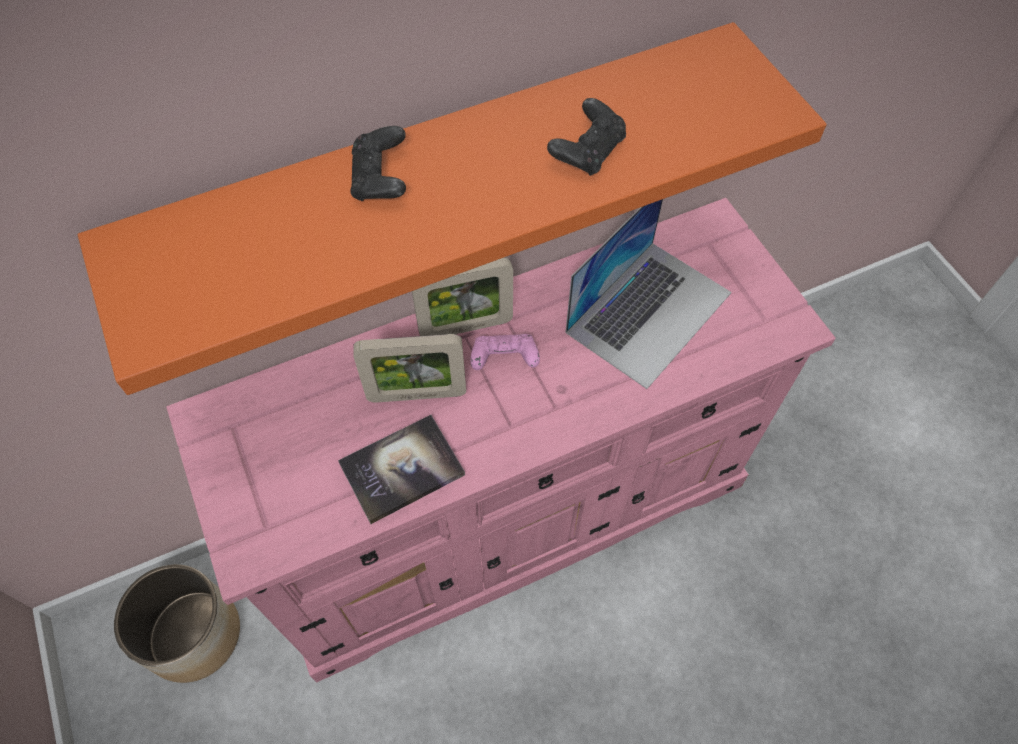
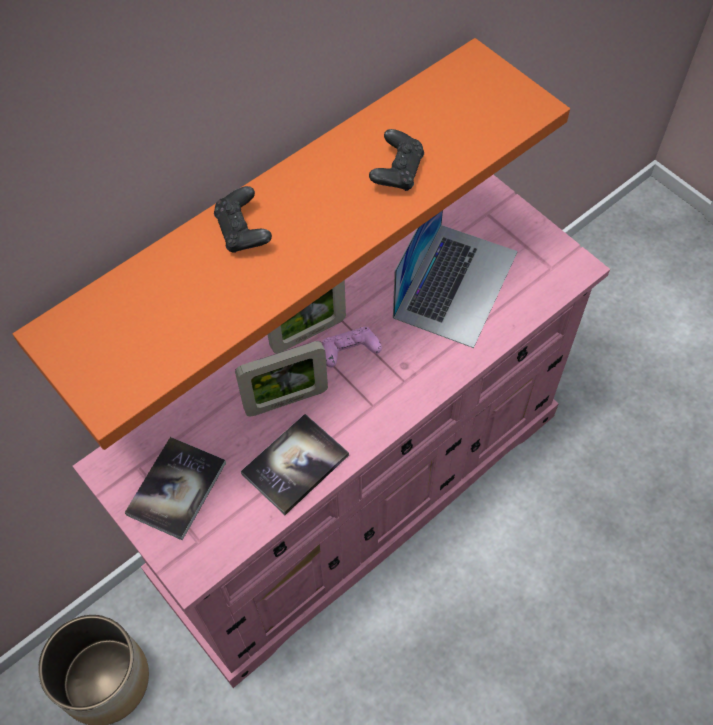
camera: 15 degrees left, 0 degrees up
none -> book [125,437,226,540]

